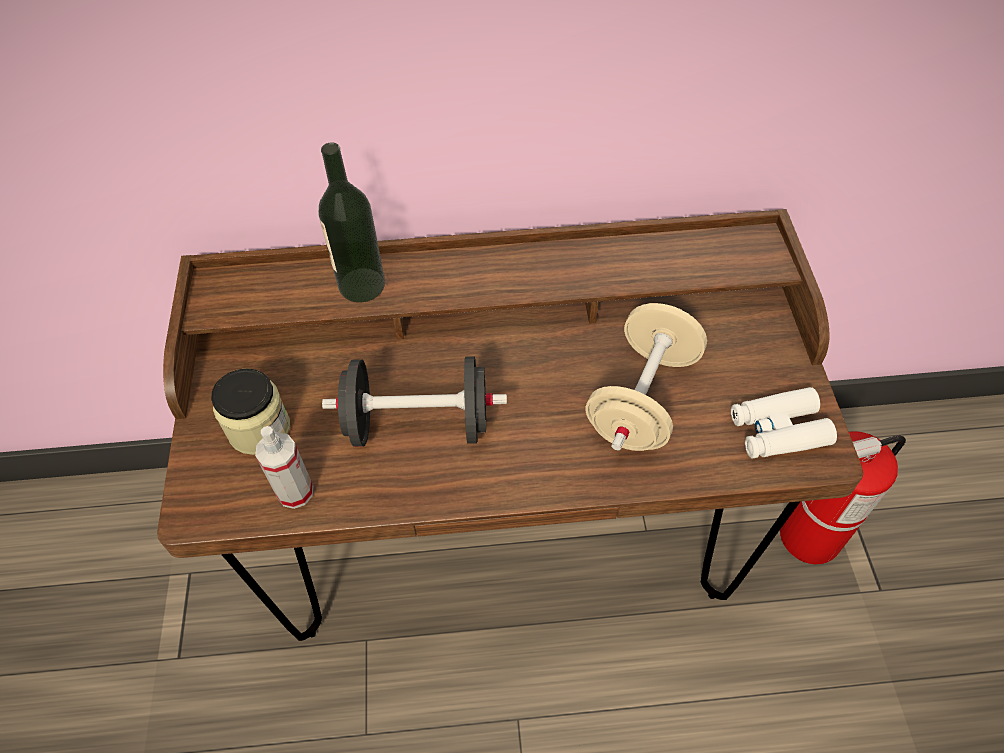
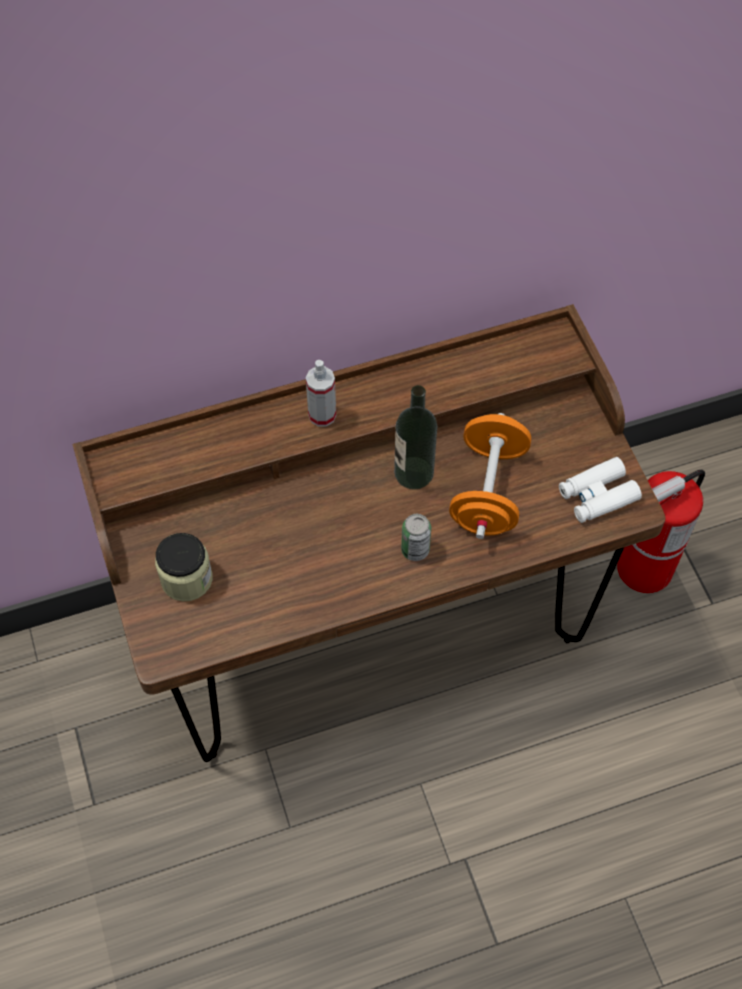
camera: 15 degrees left, 5 degrees up
spray bottle [255,426,313,509] -> spray bottle moved to [306,360,336,427]
bottle [318,142,385,303] -> bottle moved to [394,385,437,490]
black dumbbell [322,356,507,447] -> none
beige dumbbell [585,303,707,451] -> orange dumbbell [449,413,531,539]
none -> can [401,514,431,561]

